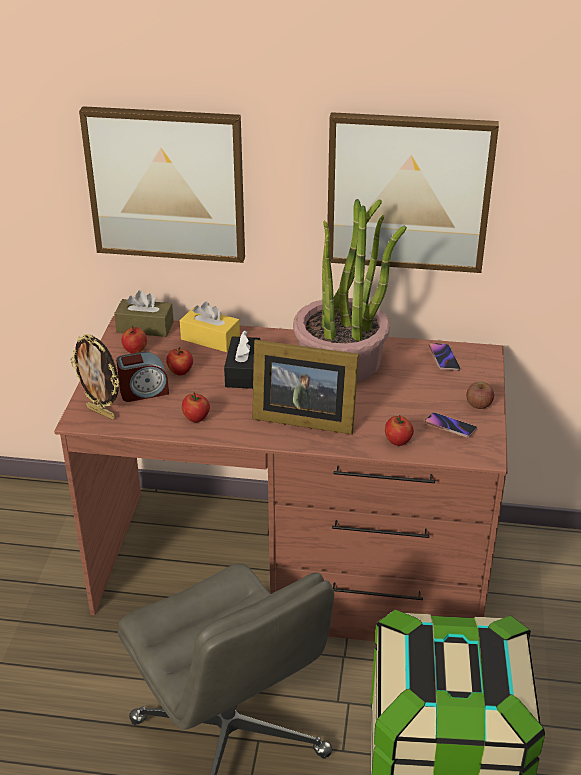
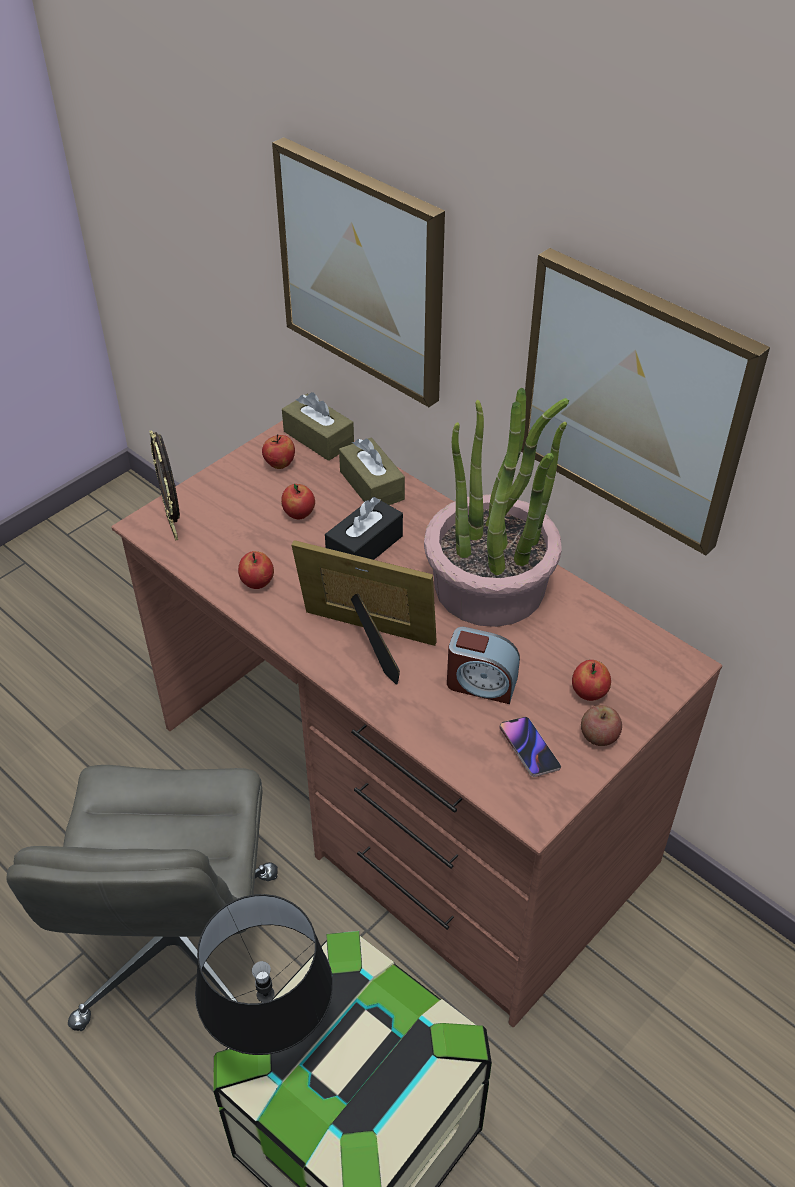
camera: 35 degrees right, 10 degrees up
alarm clock [116,352,169,402] -> alarm clock moved to [447,627,520,704]
yellow tissue box [180,301,240,352] -> brown tissue box [339,438,405,505]
picture frame [252,340,359,435] -> picture frame turned 150 degrees clockwise [291,540,437,685]
apple [385,415,414,446] -> apple moved to [572,660,611,701]
phone [428,343,460,371] -> none
none -> black table lamp [195,894,333,1055]

